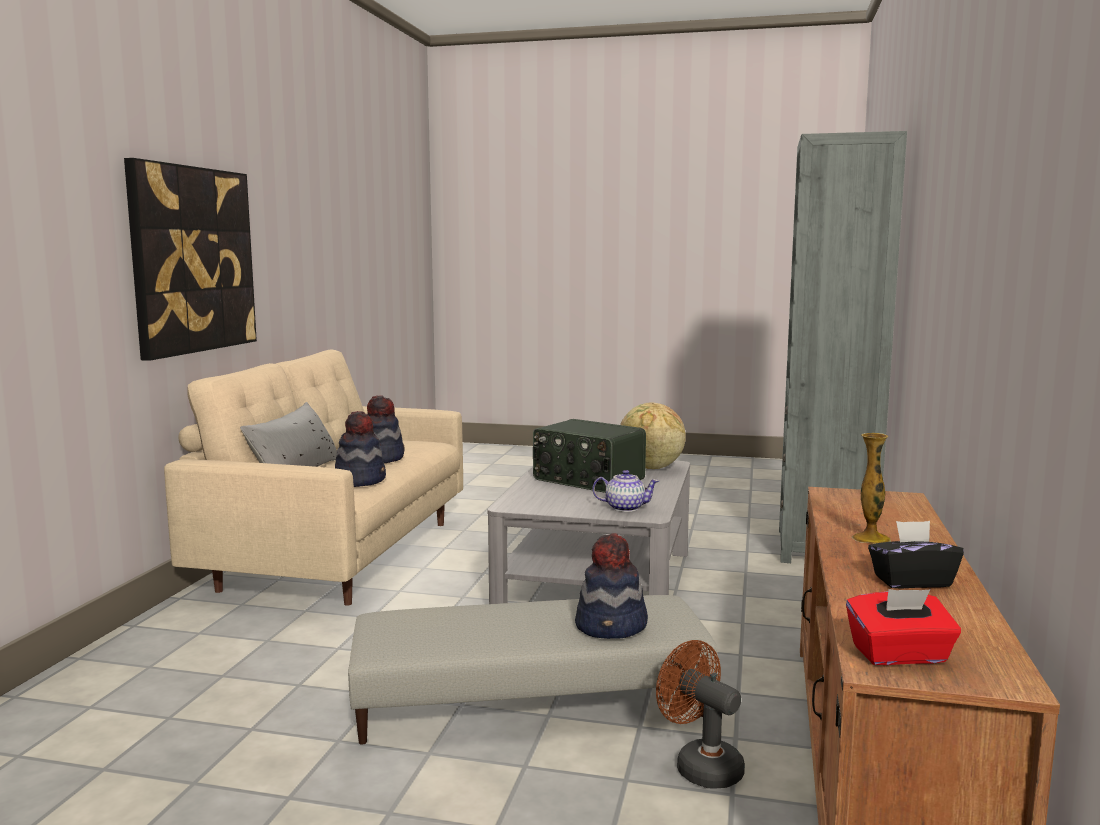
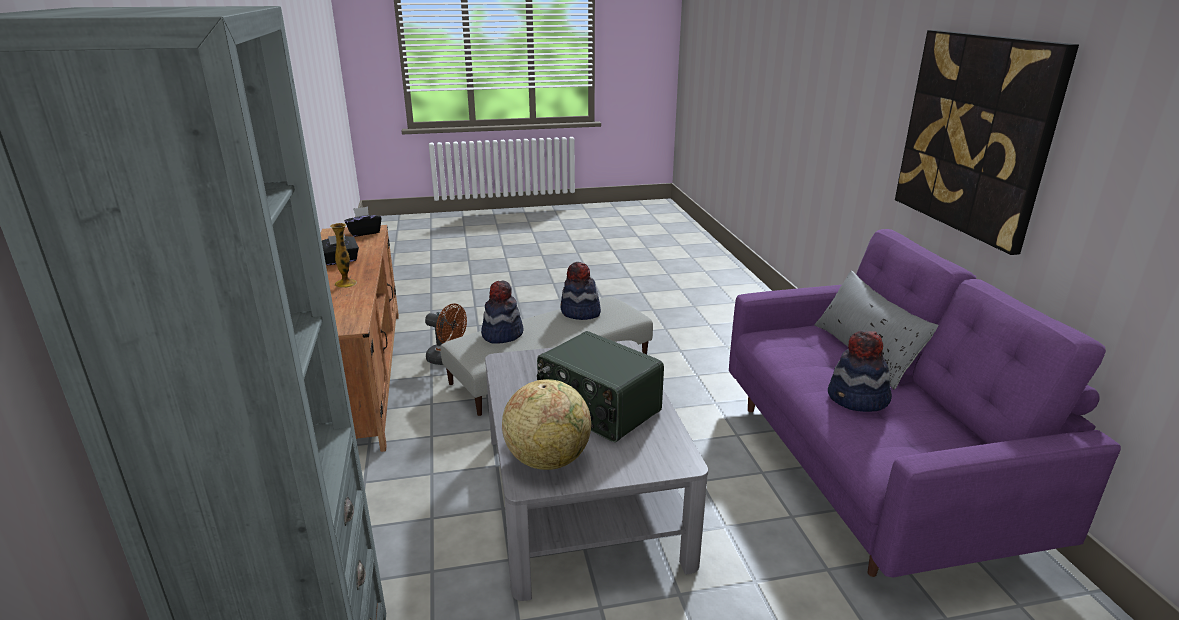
camera: 155 degrees right, 15 degrees up
beige sofa [164,349,463,606] -> purple sofa [729,229,1121,577]
hat [335,411,386,487] -> hat moved to [560,262,601,320]
radio [533,419,646,493] -> radio turned 150 degrees counterclockwise [537,331,664,442]
teapot [592,470,659,512] -> none
red tissue box [846,589,961,665] -> black tissue box [344,206,381,237]

